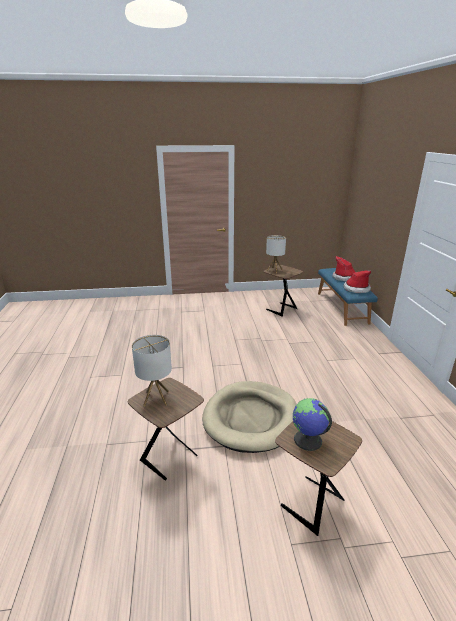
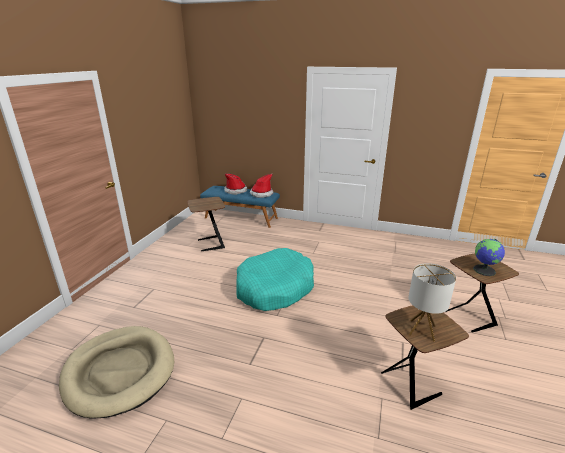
camera: 65 degrees left, 0 degrees up
beige dog bed [202,381,297,453] -> beige dog bed moved to [59,326,174,419]
table lamp [266,235,286,273] -> none
none -> turquoise dog bed [237,248,314,311]

